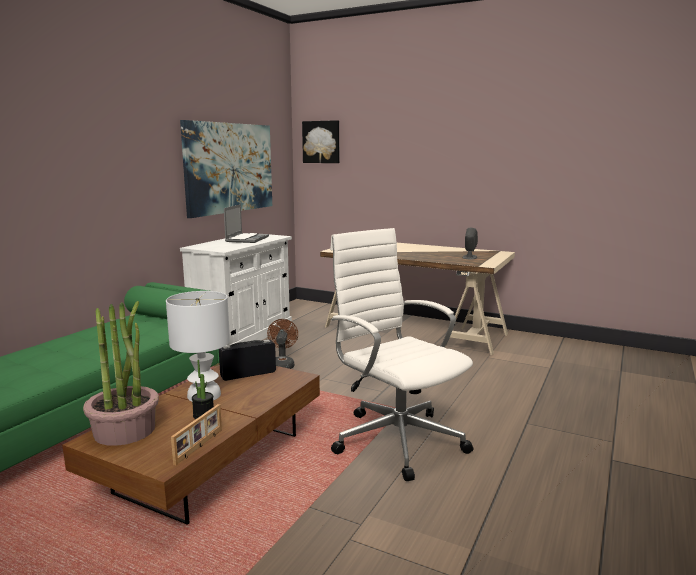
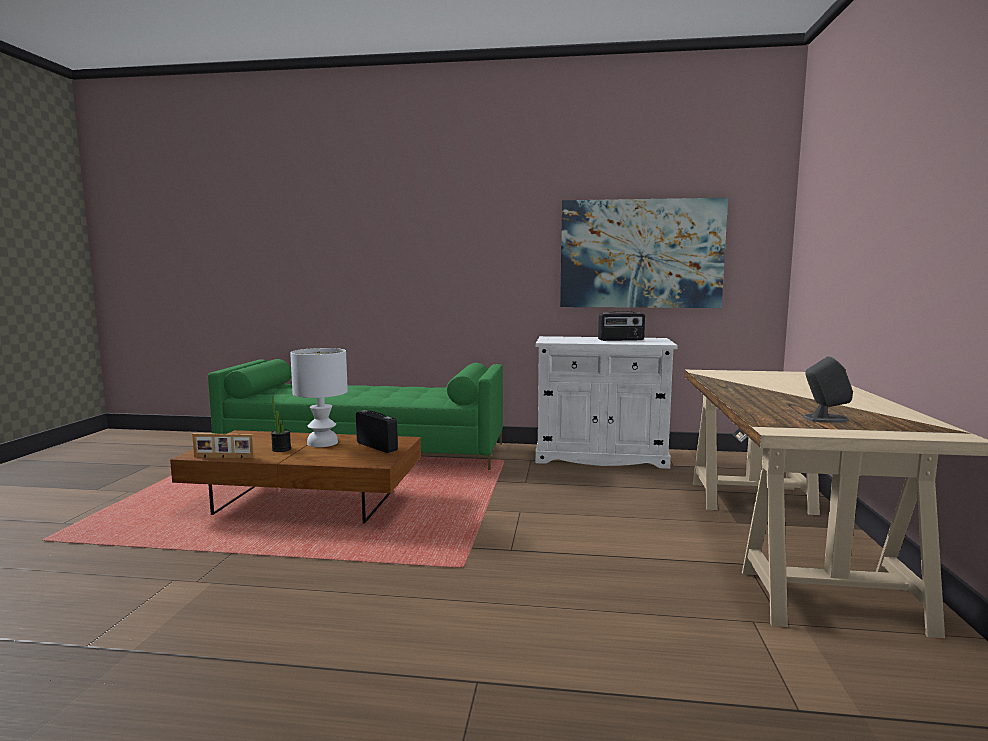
camera: 70 degrees right, 5 degrees down
potted plant [83,301,159,446] -> none
laptop [224,204,269,243] -> radio [598,311,645,341]
brown fan [267,319,298,369] -> none
picture [302,120,339,163] -> none
white office chair [330,228,473,481] -> none

